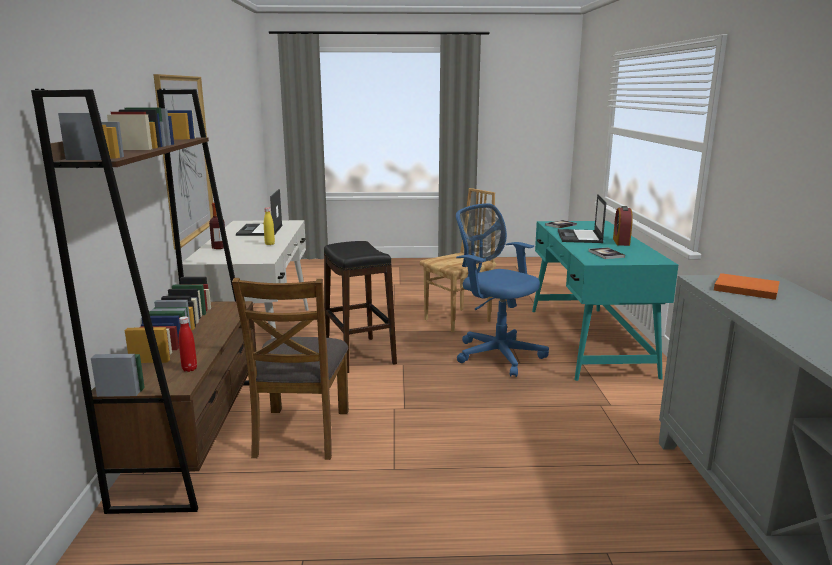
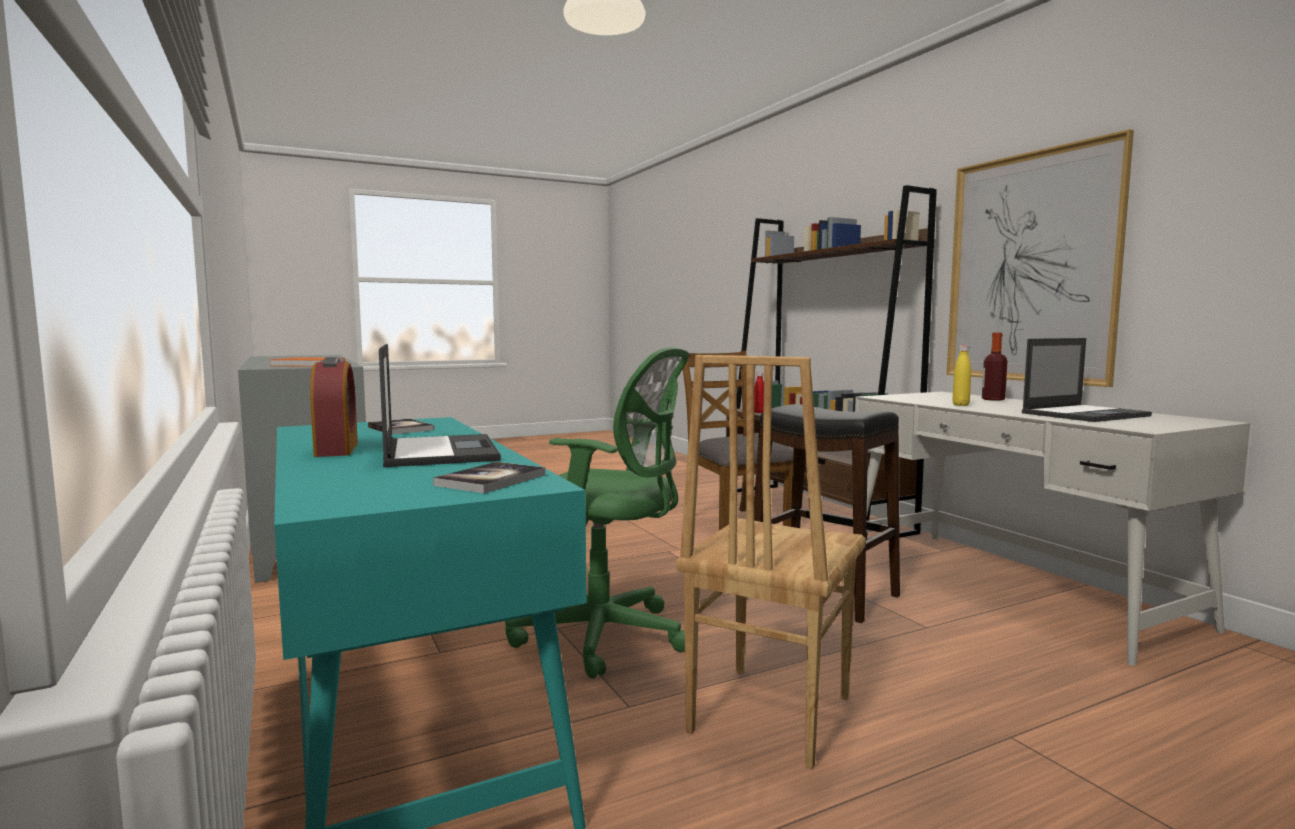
camera: 155 degrees right, 10 degrees down
laptop [236,189,283,236] -> laptop turned 90 degrees clockwise [1022,338,1152,422]
blue office chair [456,203,549,377] -> green office chair [505,347,689,679]

